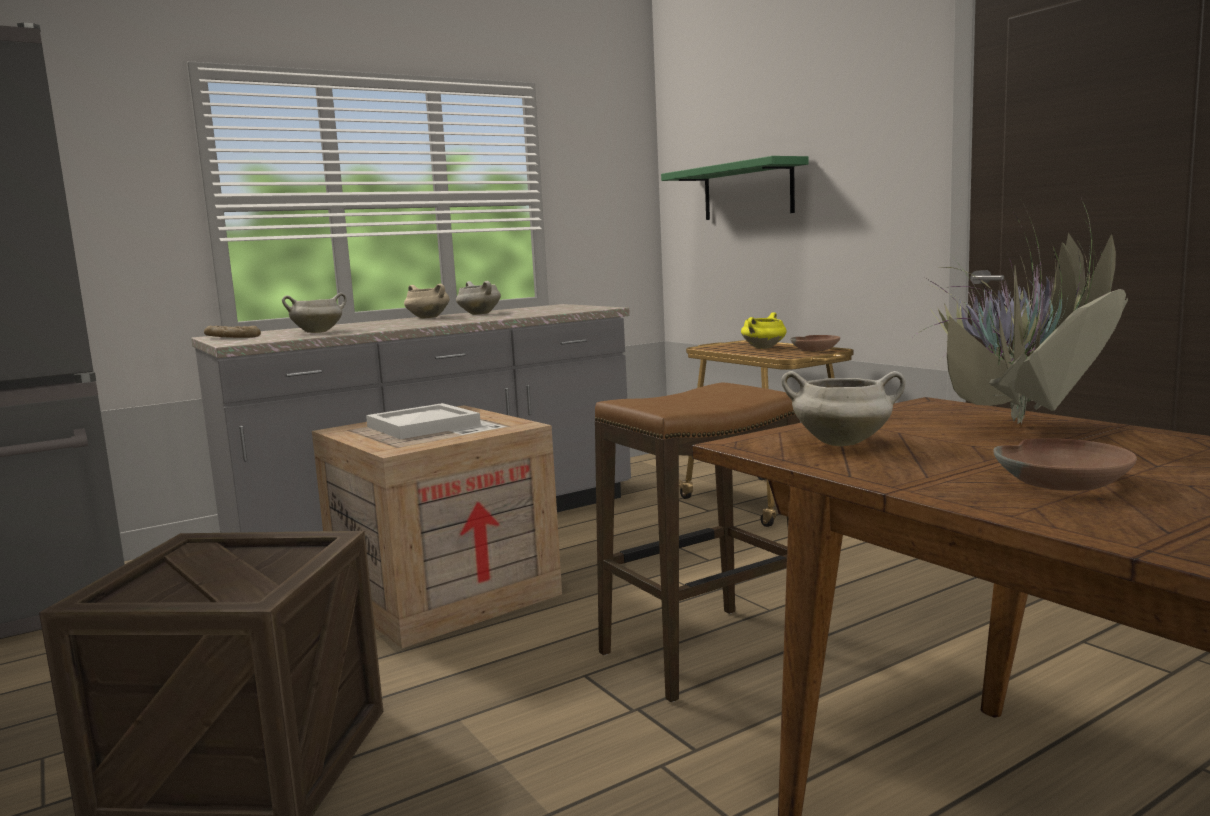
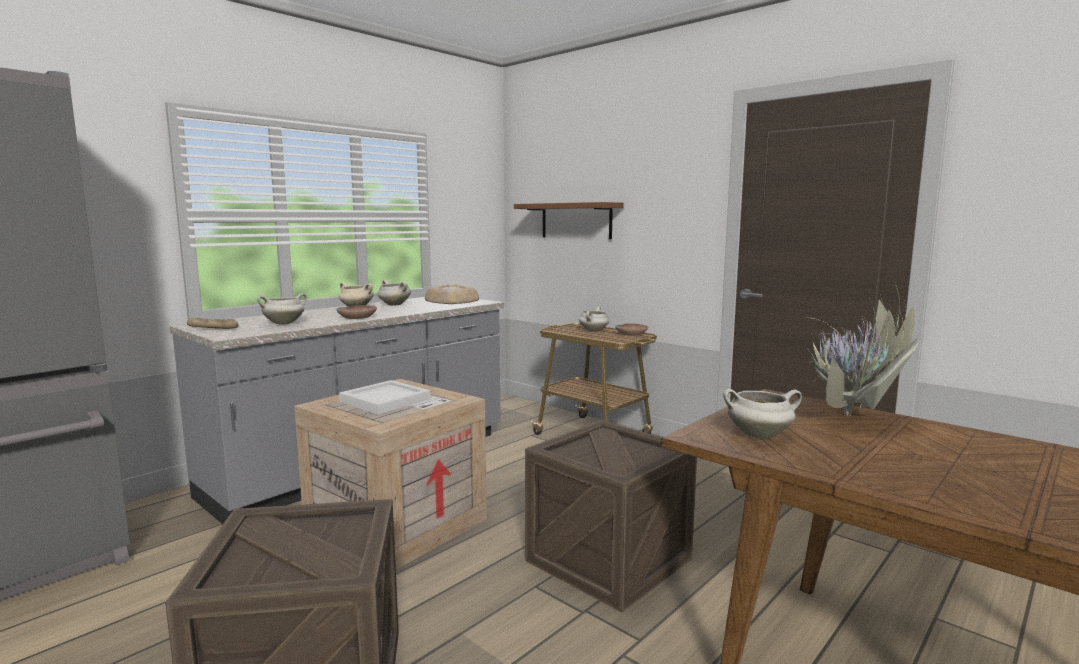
camera: 15 degrees left, 0 degrees up
stool [595,382,800,702] -> crate [525,420,697,613]
green shelf [661,156,809,220] -> brown shelf [514,202,624,239]
yellow cooking pot [741,312,787,349] -> white cooking pot [579,307,609,332]
brown bowl [993,438,1137,491] -> brown bowl moved to [336,305,377,319]
none -> bread [425,284,479,304]

